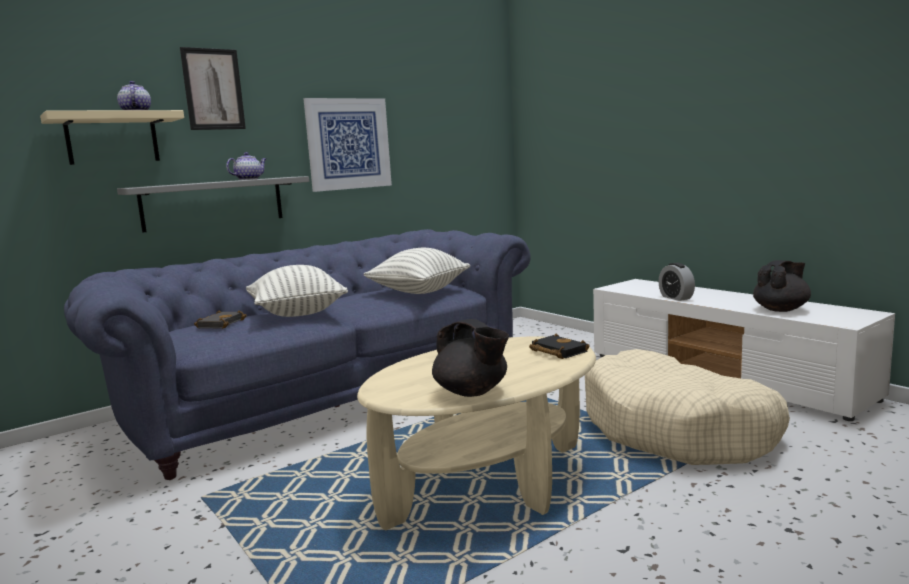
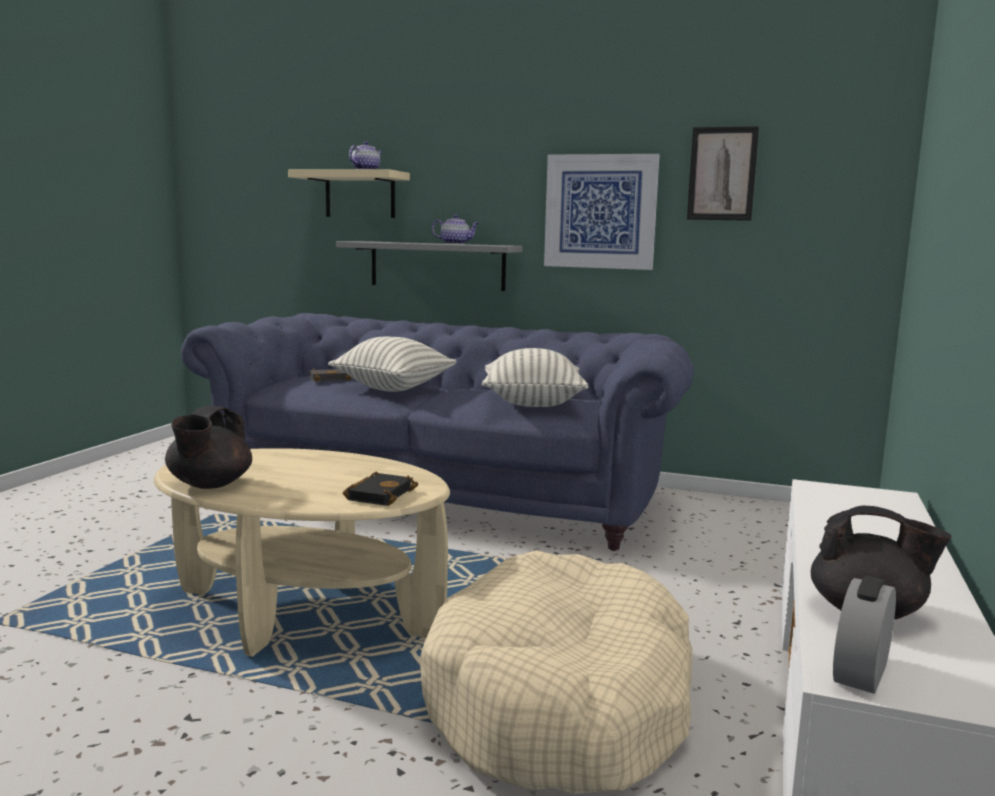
camera: 55 degrees right, 0 degrees up
picture [180,47,246,130] -> picture moved to [687,126,759,221]
alarm clock [658,263,695,301] -> alarm clock moved to [833,576,896,694]

